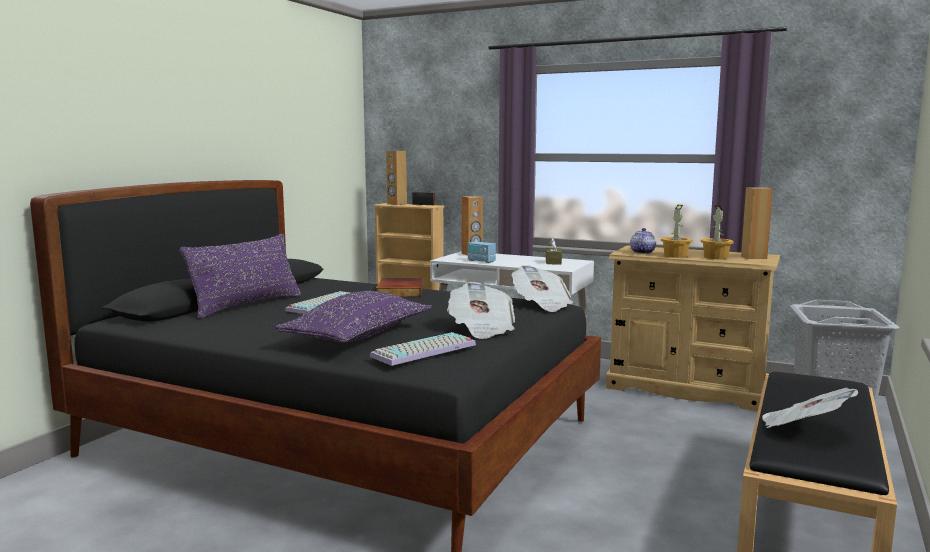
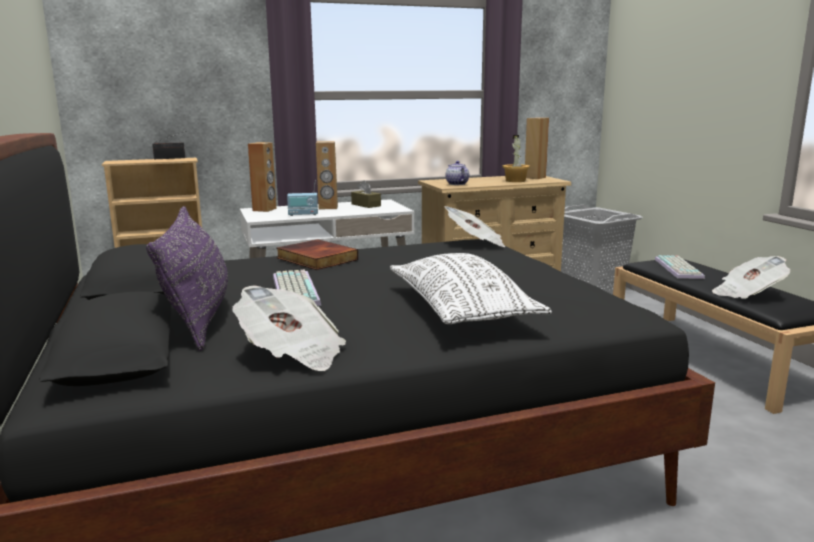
camera: 45 degrees left, 5 degrees up
purple pillow [275,291,432,343] -> white pillow [390,253,552,324]
keyboard [370,332,476,366] -> keyboard moved to [655,255,705,279]
brown speaker [386,151,407,205] -> brown speaker moved to [316,141,338,209]
newspaper [447,282,515,339] -> newspaper moved to [233,286,346,371]
potted plant [661,205,692,258] -> none

